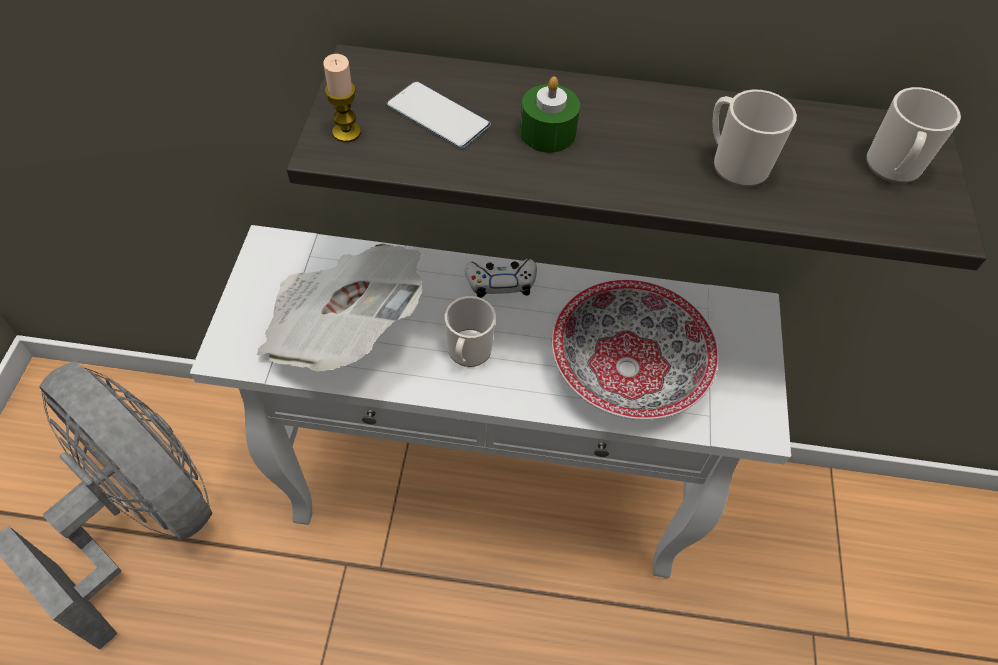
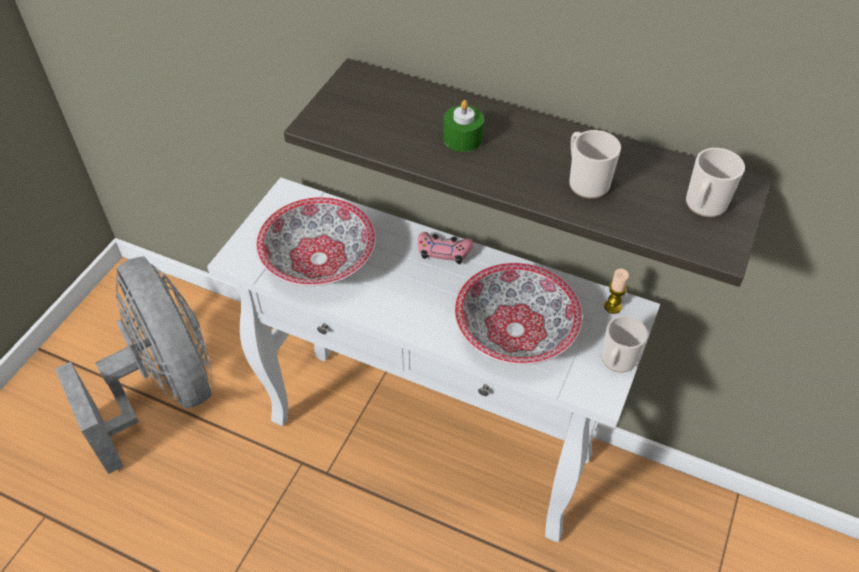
camera: 20 degrees right, 5 degrees down
newspaper [257,243,422,372] -> bowl [256,197,376,286]
candle [323,54,361,142] -> candle moved to [604,269,629,314]
phone [387,81,491,149] -> none
mug [445,296,496,367] -> mug moved to [602,316,648,373]
white game controller [465,259,537,298] -> pink game controller [418,232,473,264]

